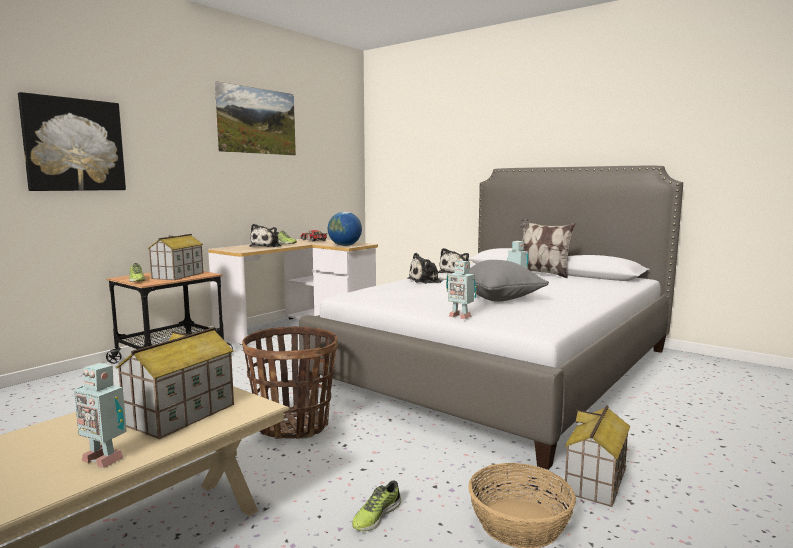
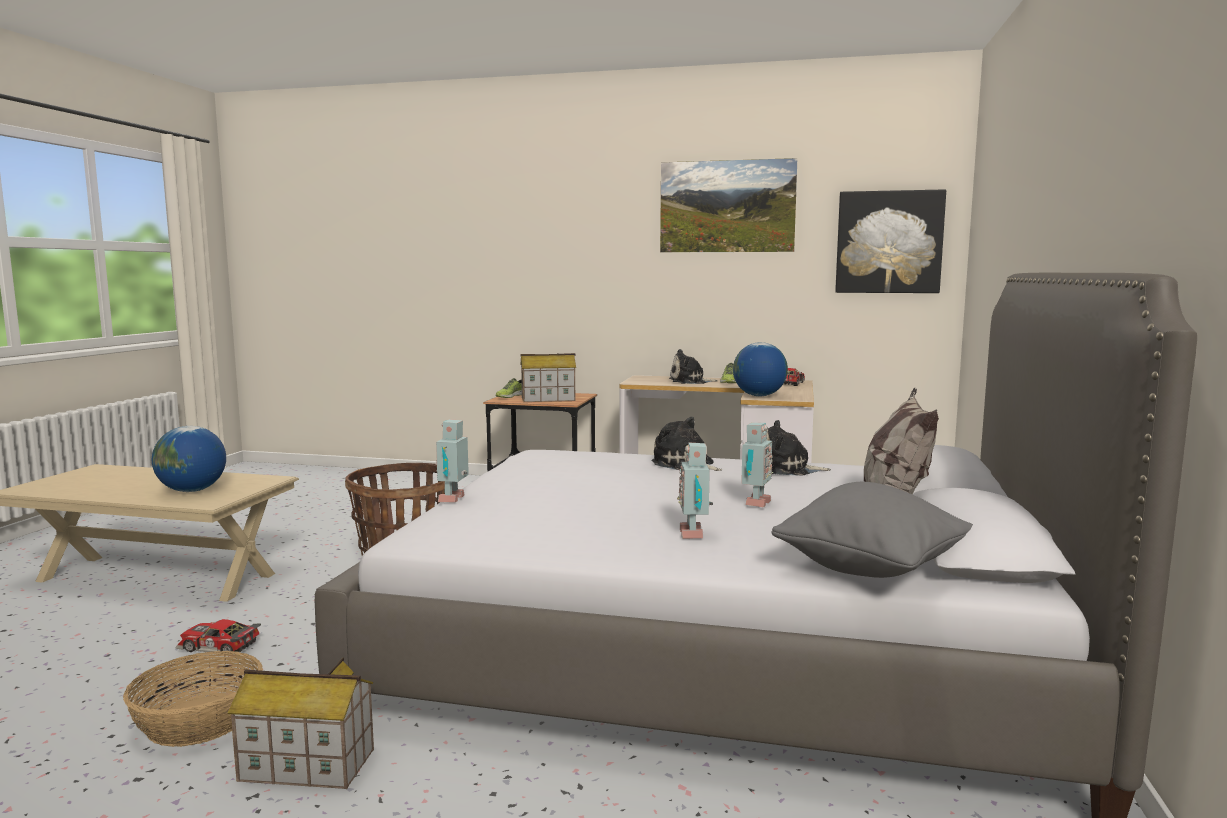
camera: 65 degrees right, 0 degrees up
picture [18,92,126,191] -> picture moved to [835,189,946,293]
toy robot [74,363,127,468] -> toy robot moved to [677,442,713,539]
toy house [116,327,234,439] -> globe [152,426,226,492]
shoe [352,481,401,531] -> toy car [175,619,261,652]
grey pillow [467,260,549,302] -> grey pillow moved to [771,482,973,578]

